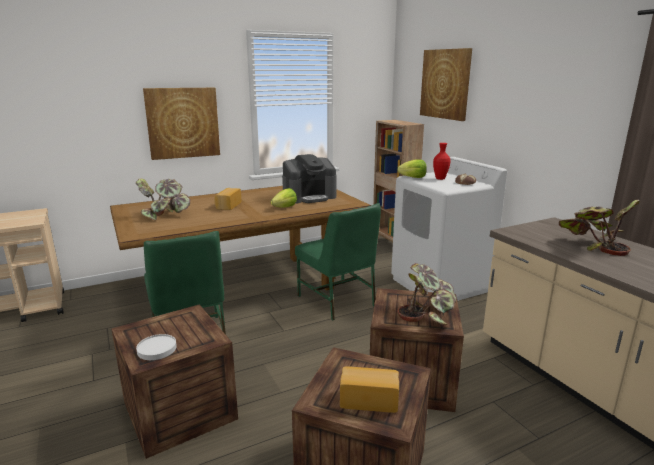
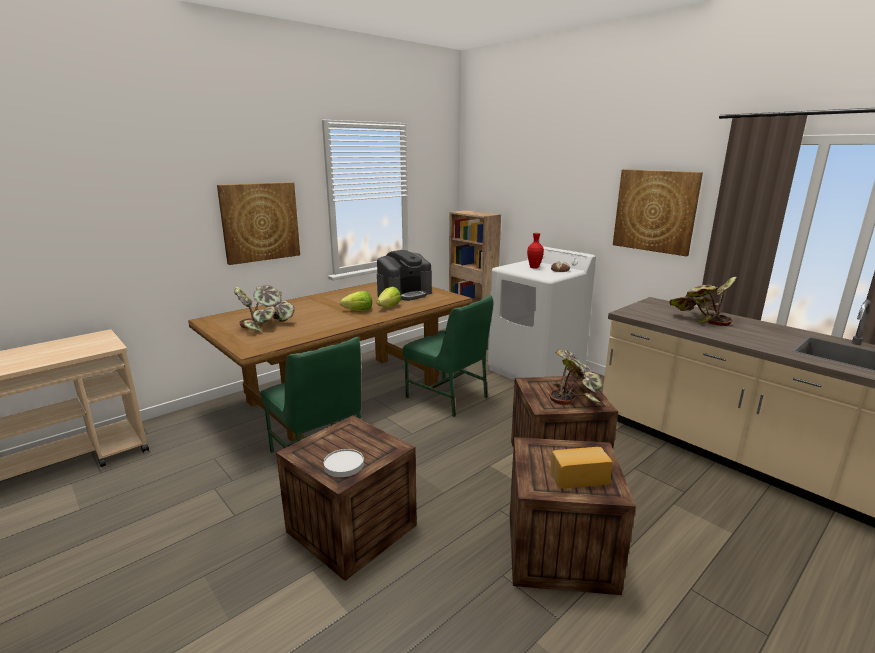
camera: 15 degrees left, 0 degrees up
bread [214,188,241,210] -> none
lettuce [397,159,427,178] -> lettuce moved to [340,291,372,311]
picture [420,48,472,121] -> picture moved to [613,169,703,256]

